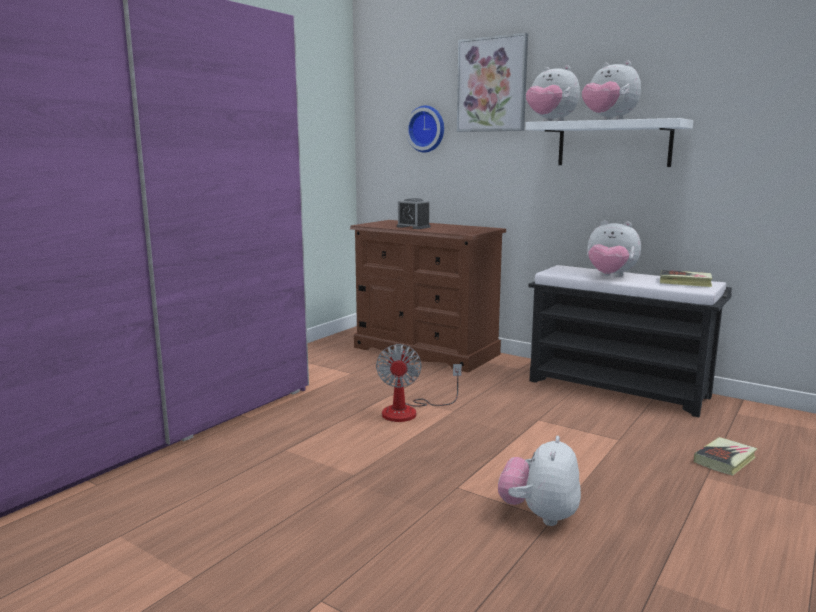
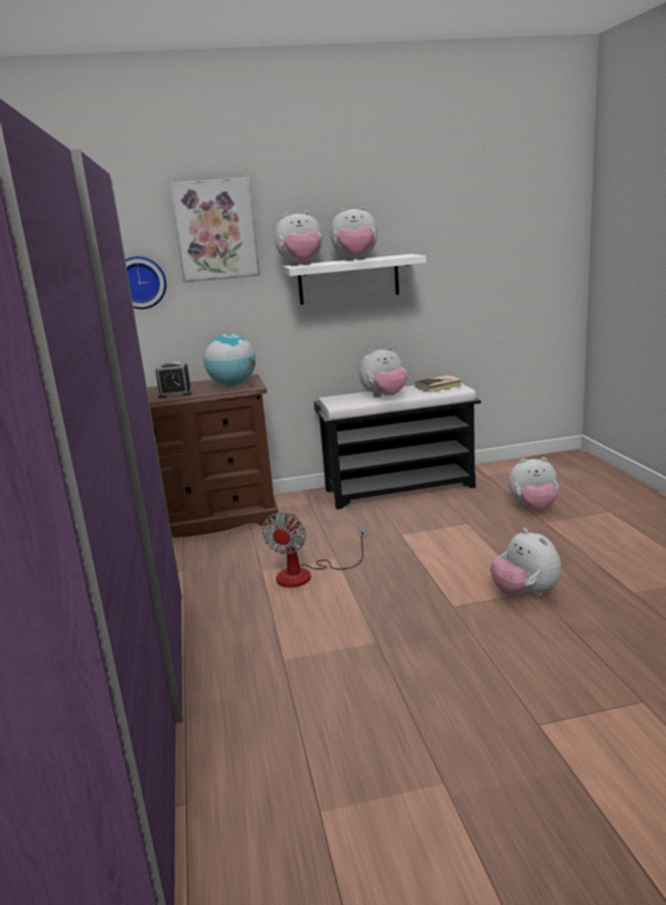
camera: 45 degrees left, 5 degrees up
fan [376,344,462,422] -> fan turned 60 degrees clockwise [262,512,367,588]
book [694,437,758,476] -> plush toy [509,457,559,510]
none -> globe [204,334,256,386]

